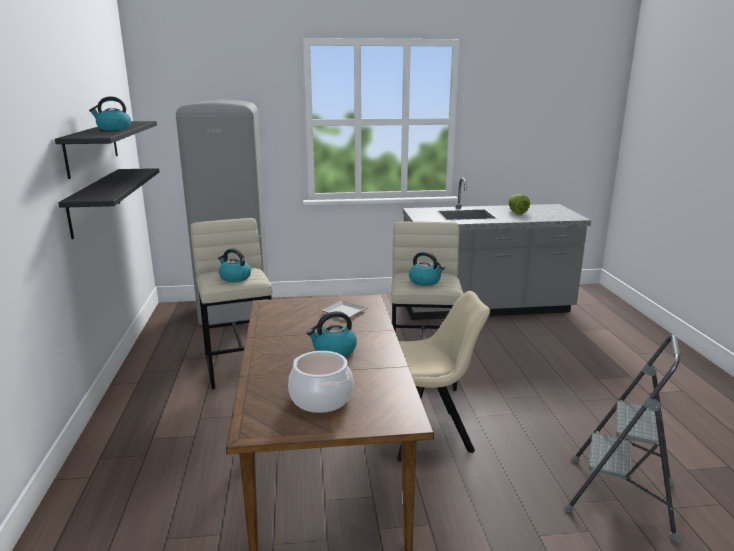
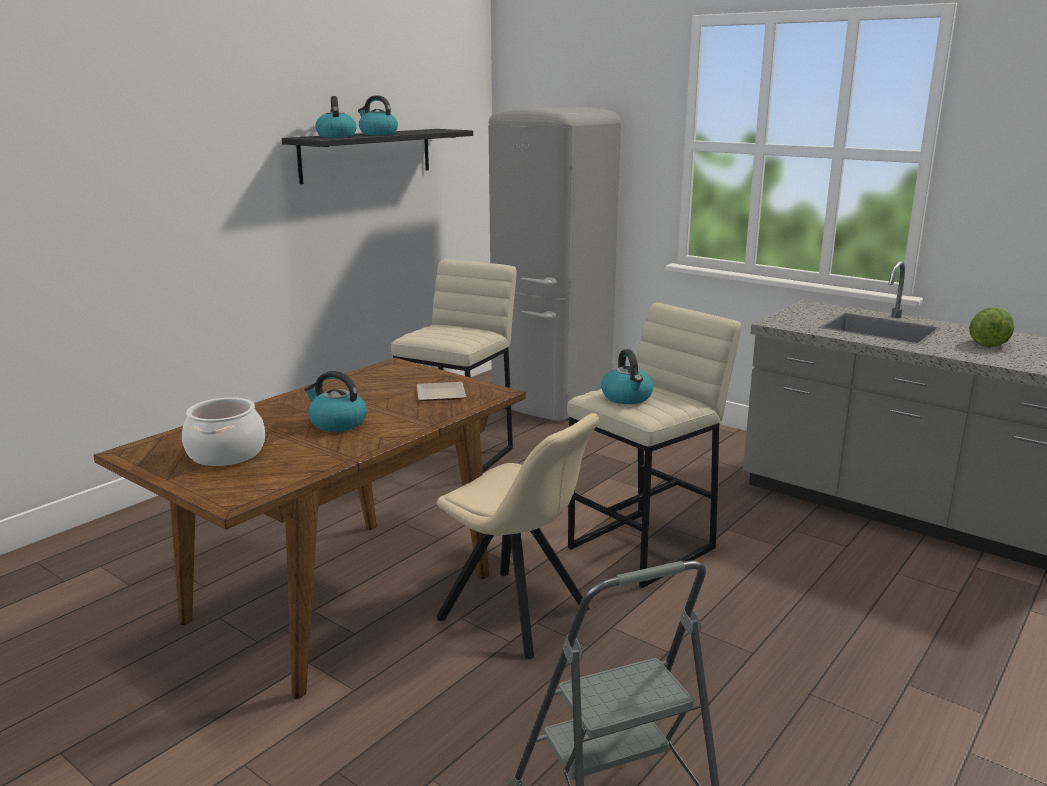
camera: 45 degrees right, 0 degrees up
black shelf [58,168,159,239] -> none
kettle [218,249,251,282] -> kettle moved to [315,96,357,137]

